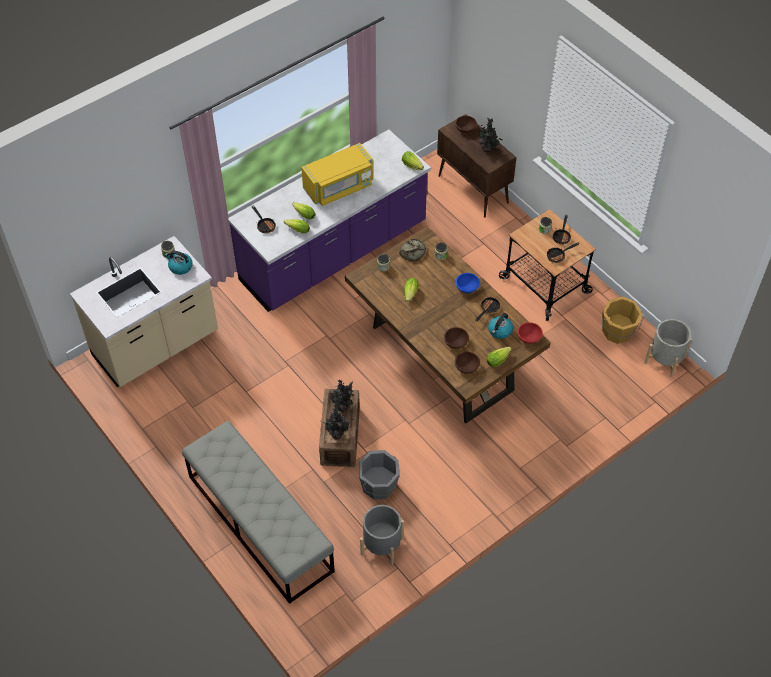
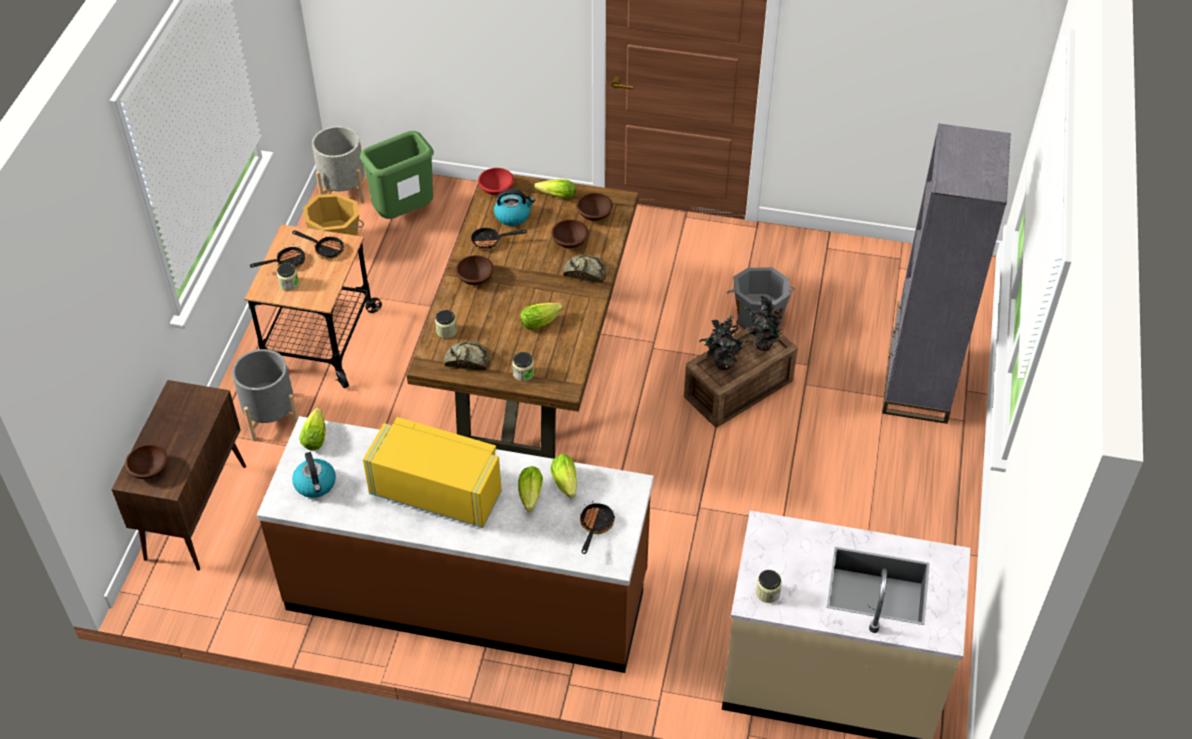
camera: 130 degrees left, 5 degrees down
kettle [165,251,193,275] -> kettle moved to [292,452,336,498]
grey bench [182,421,335,604] -> grey bookcase [882,123,1011,424]
purple counter [228,129,431,312] -> brown counter [257,416,654,673]
grey planter [360,505,404,565] -> grey planter moved to [232,349,298,441]
blue bowl [456,273,480,293] -> brown bowl [456,255,494,285]
potted plant [478,118,503,152] -> none
none -> green trash can [360,131,434,219]
none -> bread [563,255,607,283]

